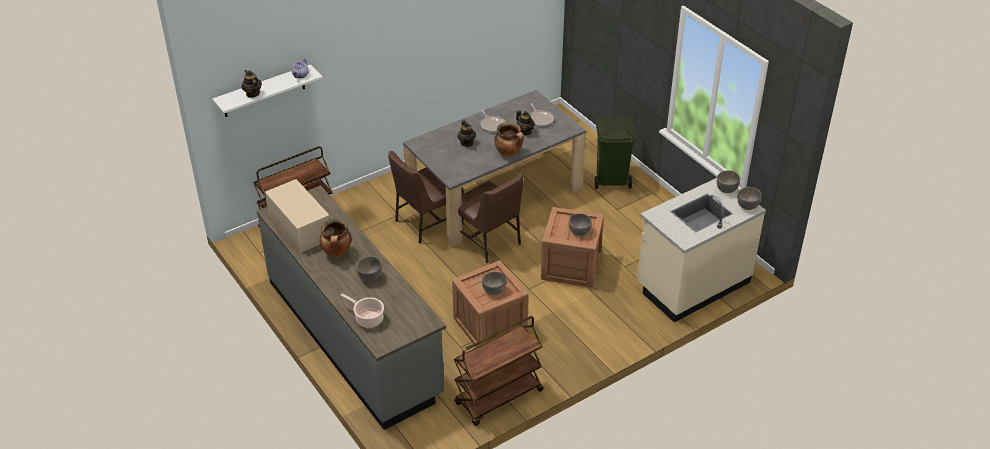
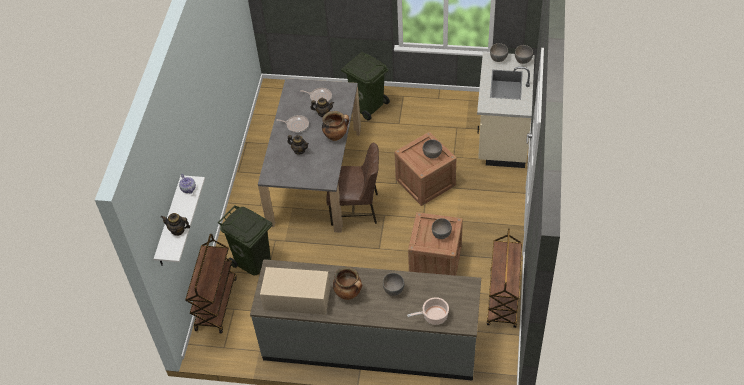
camera: 45 degrees left, 10 degrees up
brown chair [388,151,464,244] -> none
none -> green trash can [218,205,273,276]

